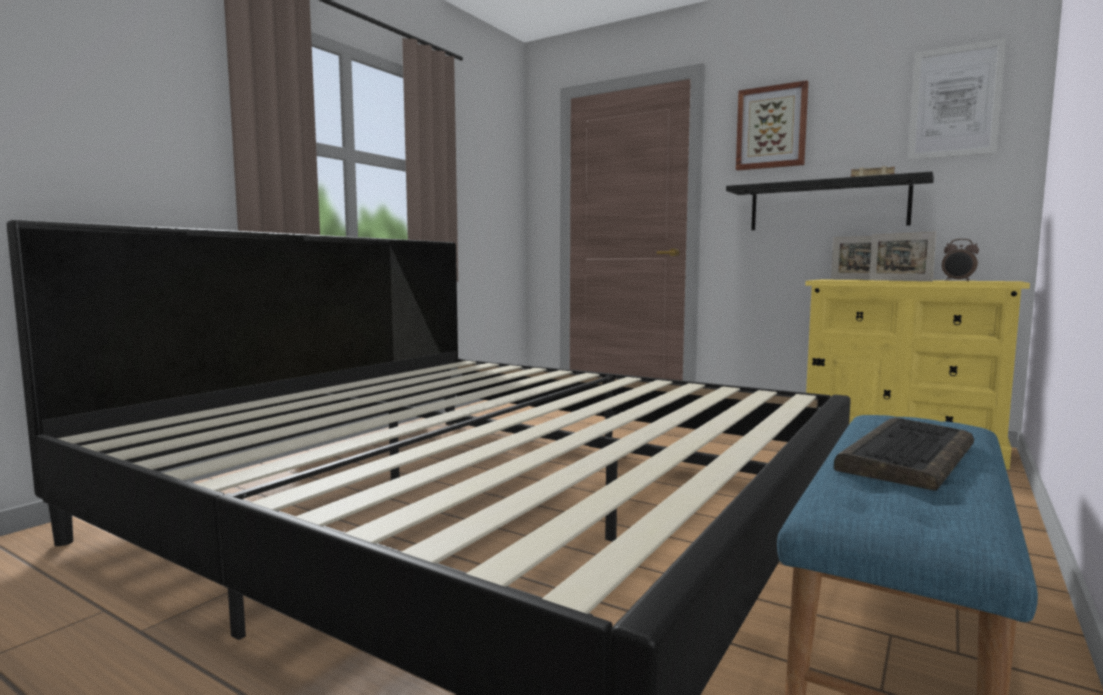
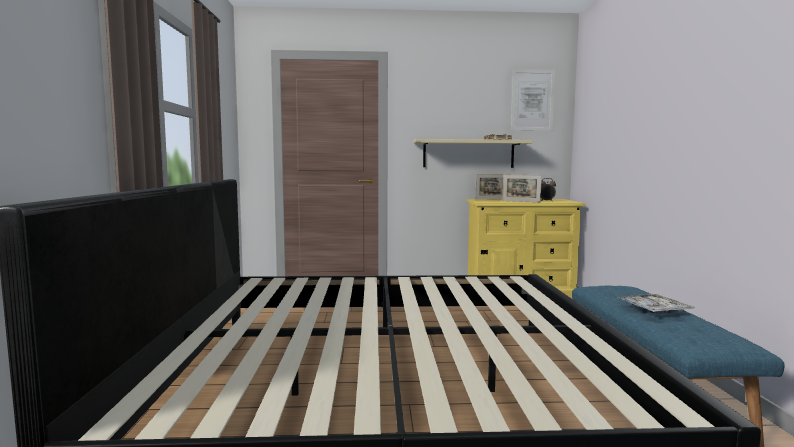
camera: 35 degrees left, 0 degrees up
black shelf [726,171,934,230] -> beige shelf [413,139,532,168]
picture [736,80,808,171] -> none
keyboard [834,418,974,491] -> tray [619,294,695,314]

